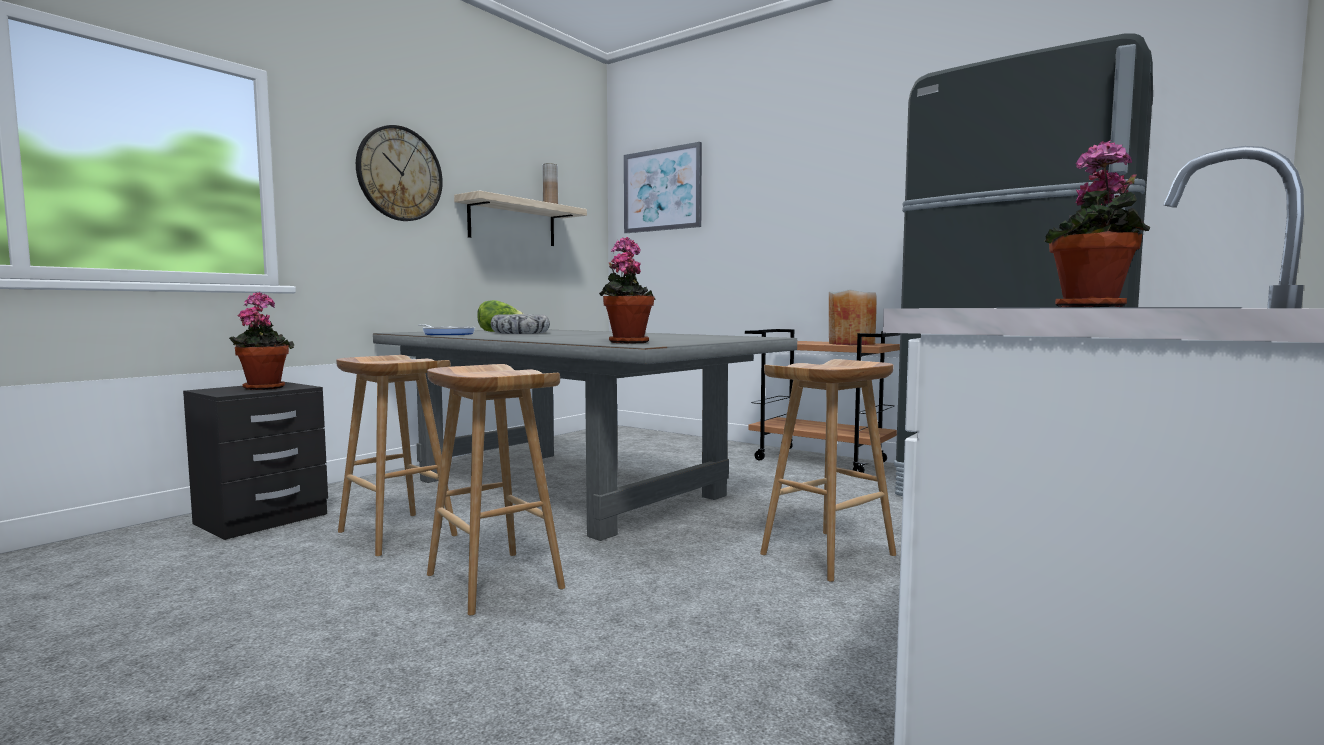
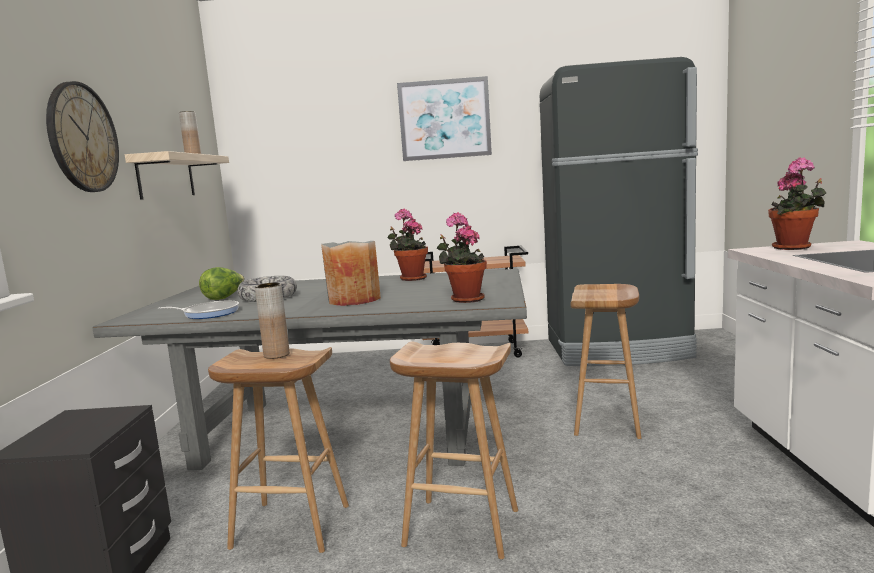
camera: 35 degrees left, 5 degrees up
potted plant [229,292,294,390] -> potted plant moved to [387,208,428,281]
picture [624,142,702,233] -> picture moved to [397,76,492,161]
grey vase [829,289,877,345] -> grey vase moved to [321,241,381,306]
none -> brown vase [255,282,290,359]

